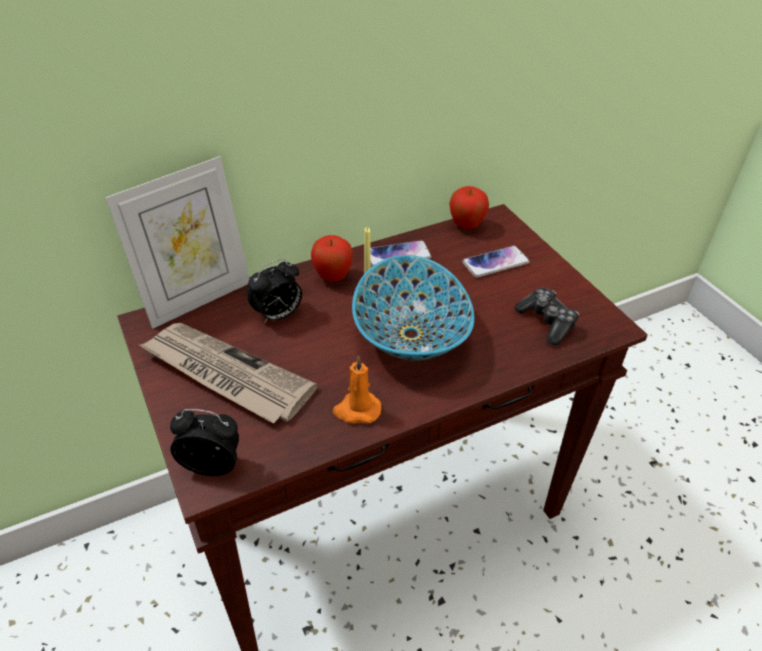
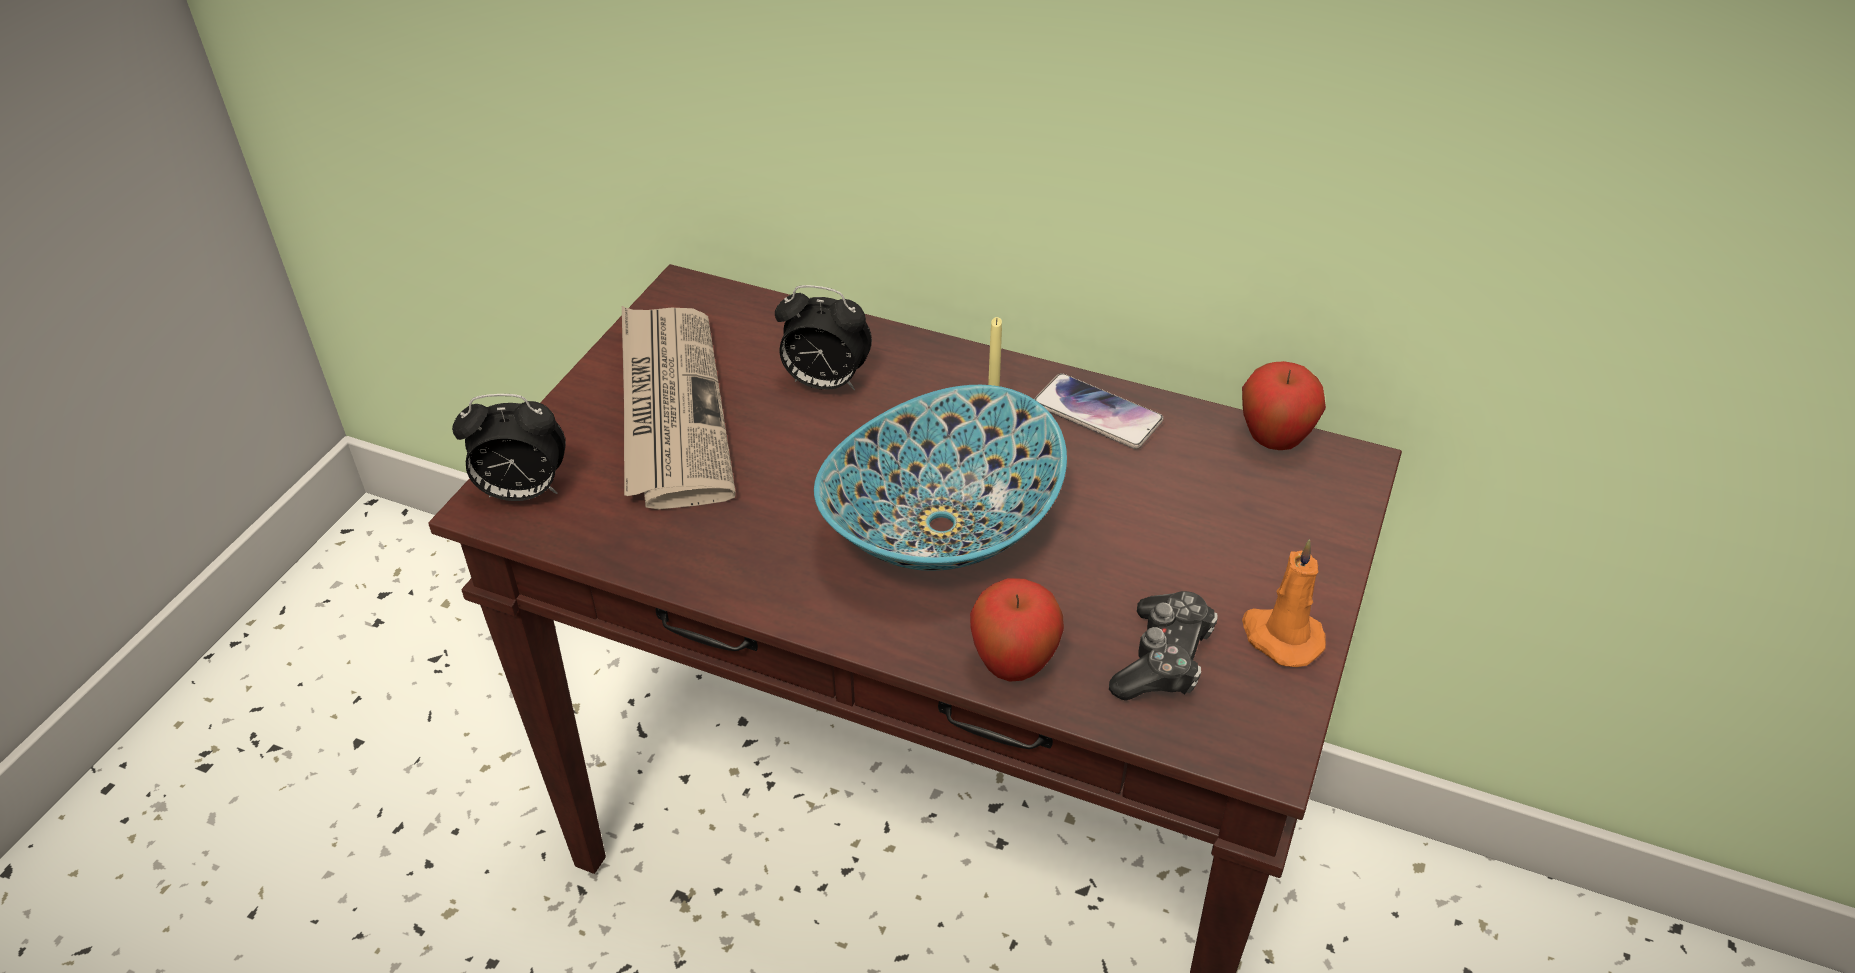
camera: 50 degrees right, 0 degrees up
picture frame [105,156,250,329] -> none
alarm clock [170,409,239,476] -> alarm clock turned 120 degrees clockwise [452,394,566,501]
apple [311,235,353,282] -> apple moved to [970,578,1064,682]
orange candle [333,355,381,424] -> orange candle moved to [1242,539,1326,667]
phone [462,246,530,278] -> none

